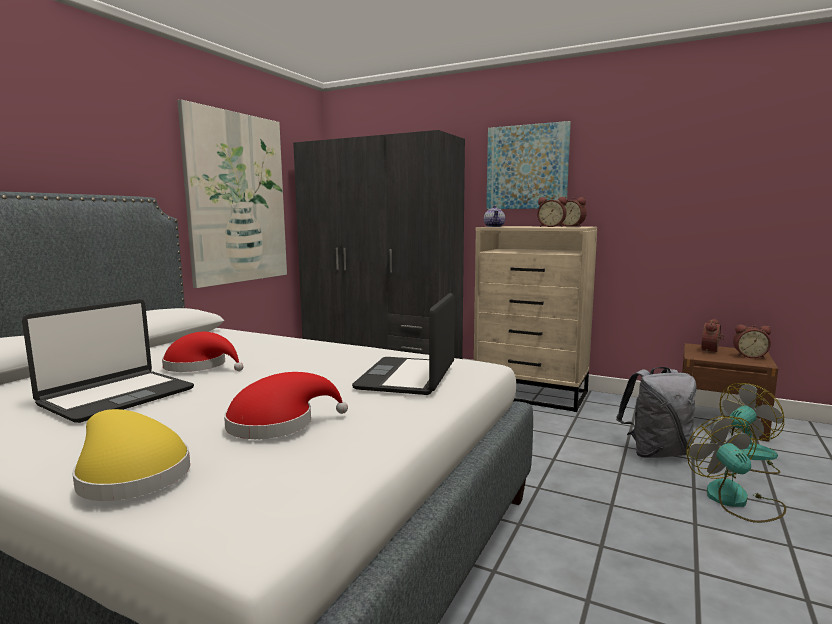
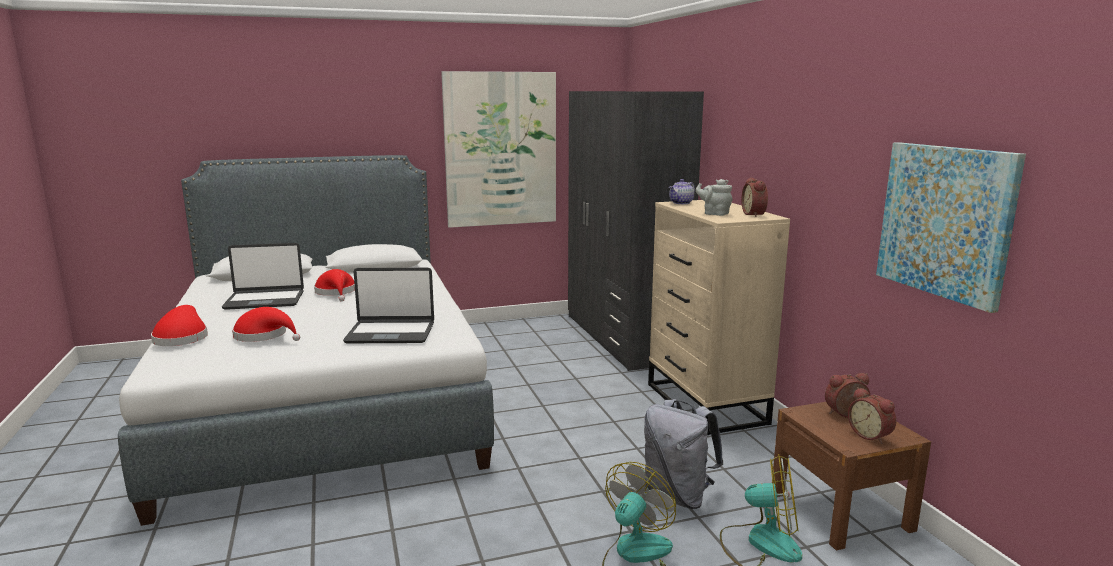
camera: 45 degrees right, 5 degrees up
yellow hat [72,409,190,501] -> red hat [151,305,208,346]
laptop [352,293,455,395] -> laptop turned 150 degrees counterclockwise [343,268,434,343]
picture [486,121,571,209] -> picture moved to [876,142,1026,313]
alarm clock [537,197,567,227] -> grey teapot [696,179,733,216]

